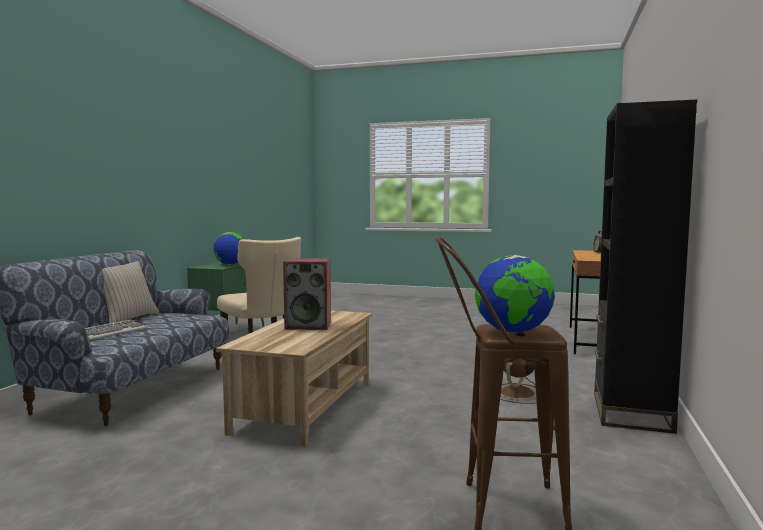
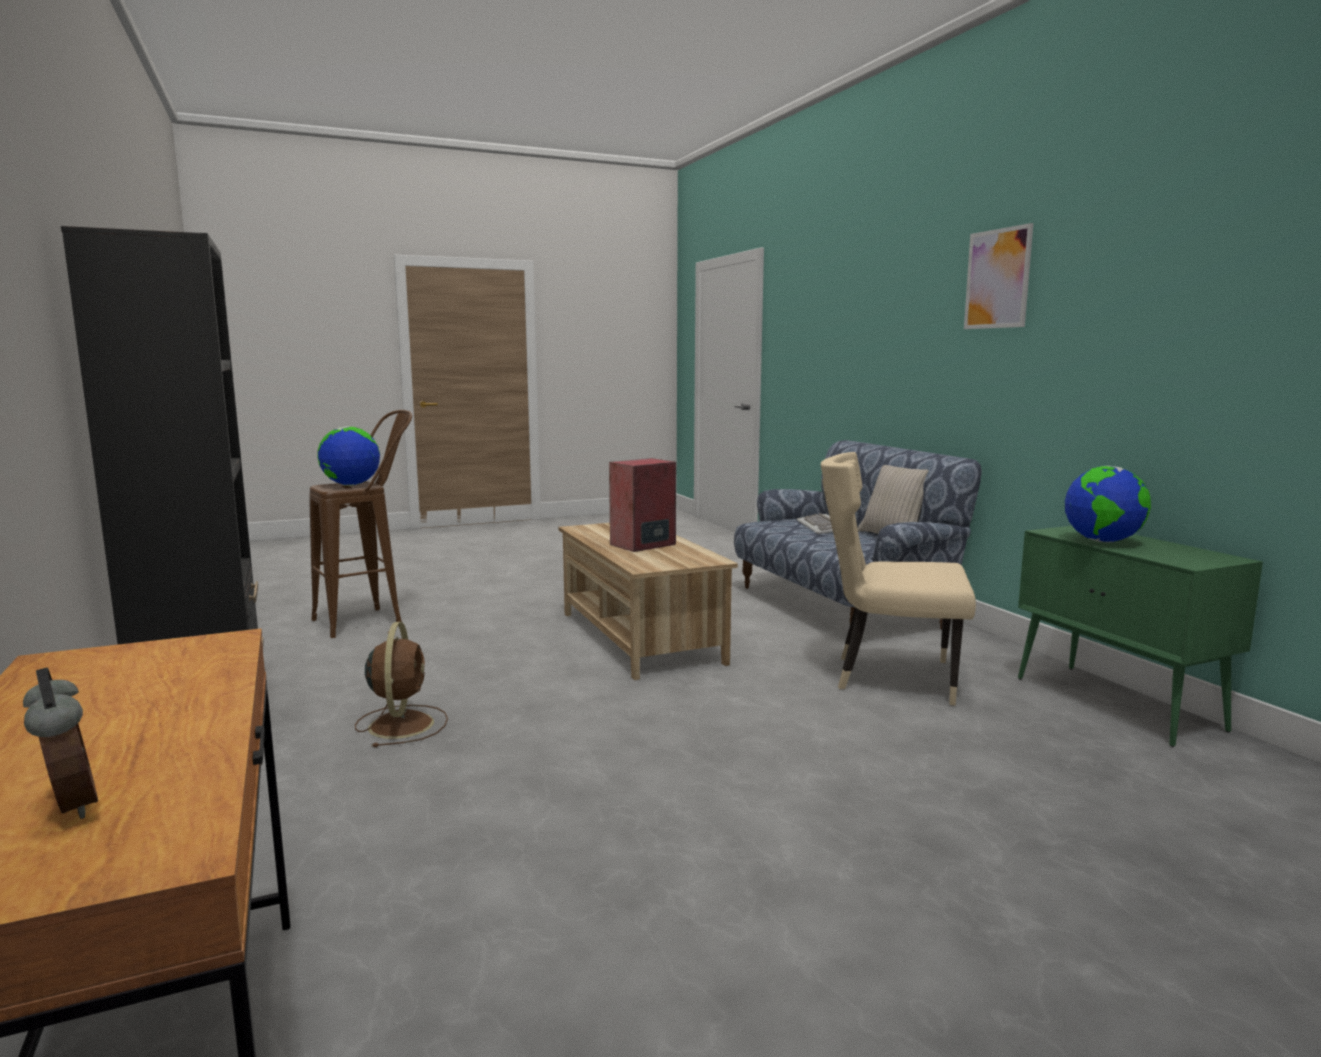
camera: 140 degrees right, 5 degrees up
none -> picture [964,223,1034,329]

